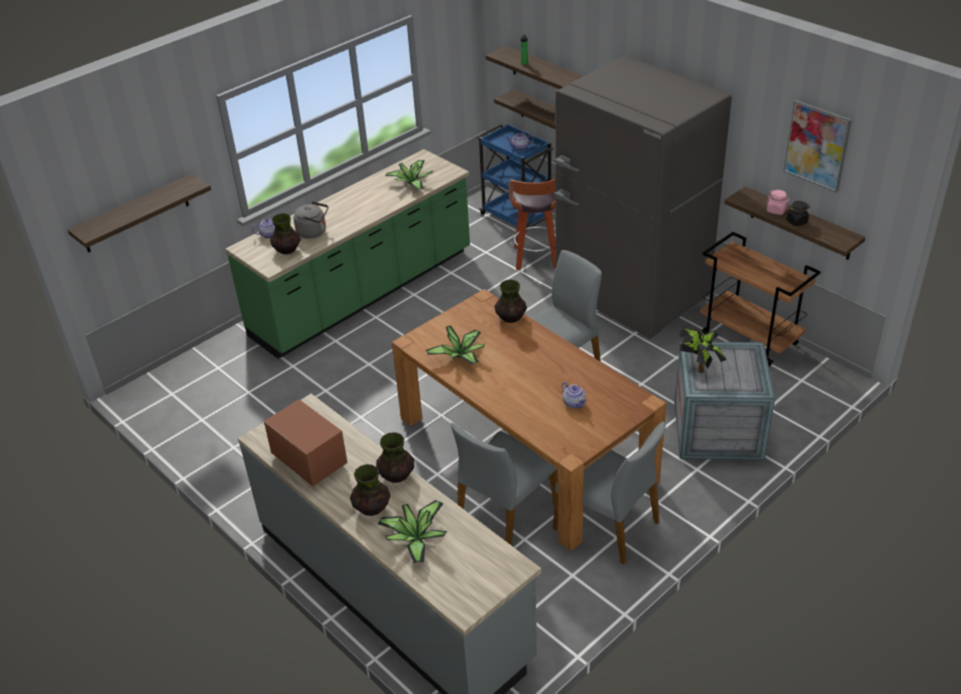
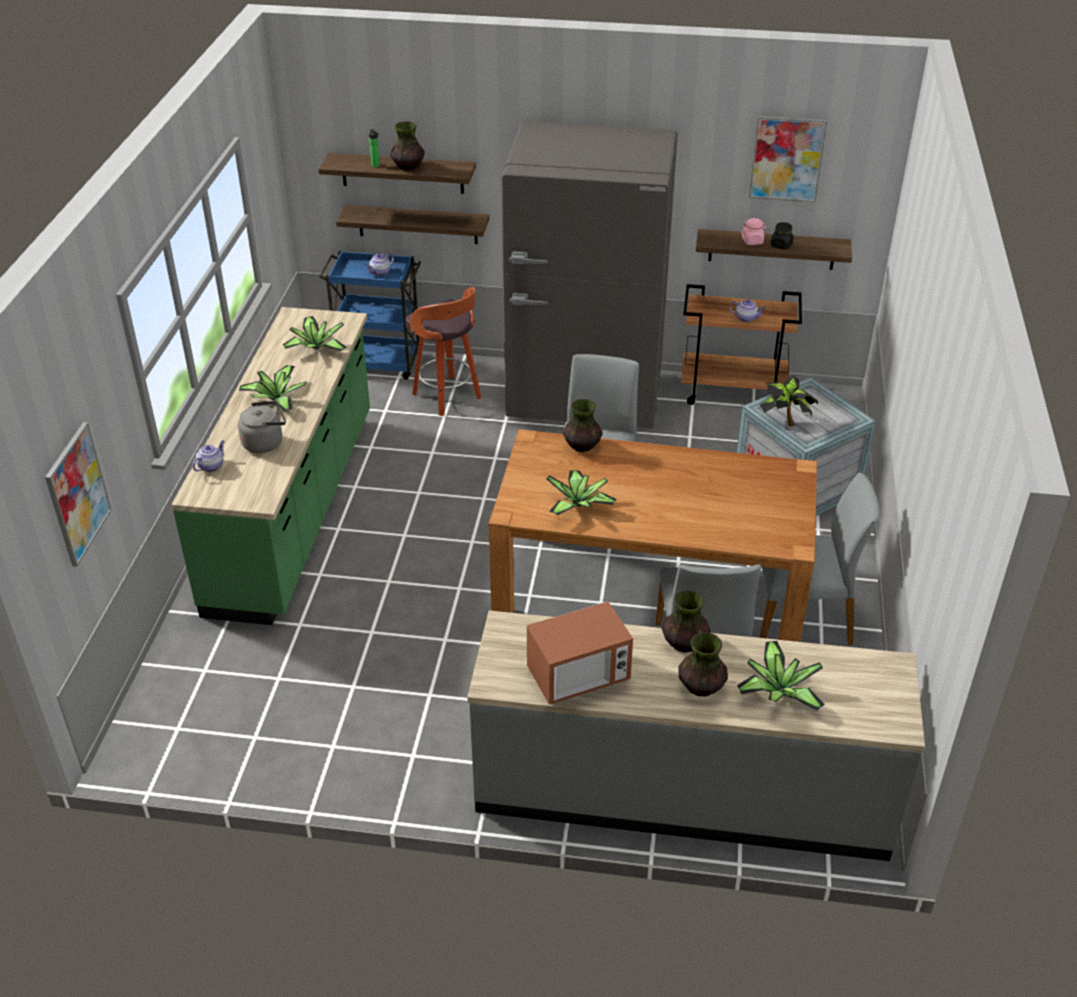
camera: 40 degrees left, 0 degrees up
shelf [68,174,211,253] -> picture [45,422,111,567]
microwave [264,399,348,486] -> microwave turned 150 degrees clockwise [527,601,633,705]
vase [270,213,301,254] -> vase moved to [390,121,425,171]
teapot [562,382,587,408] -> teapot moved to [729,299,766,322]
none -> potted plant [238,365,307,411]

